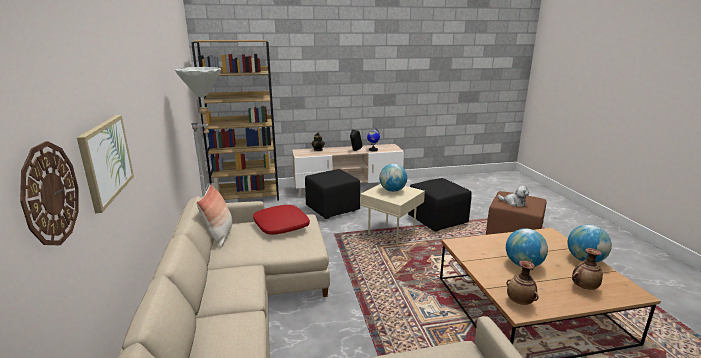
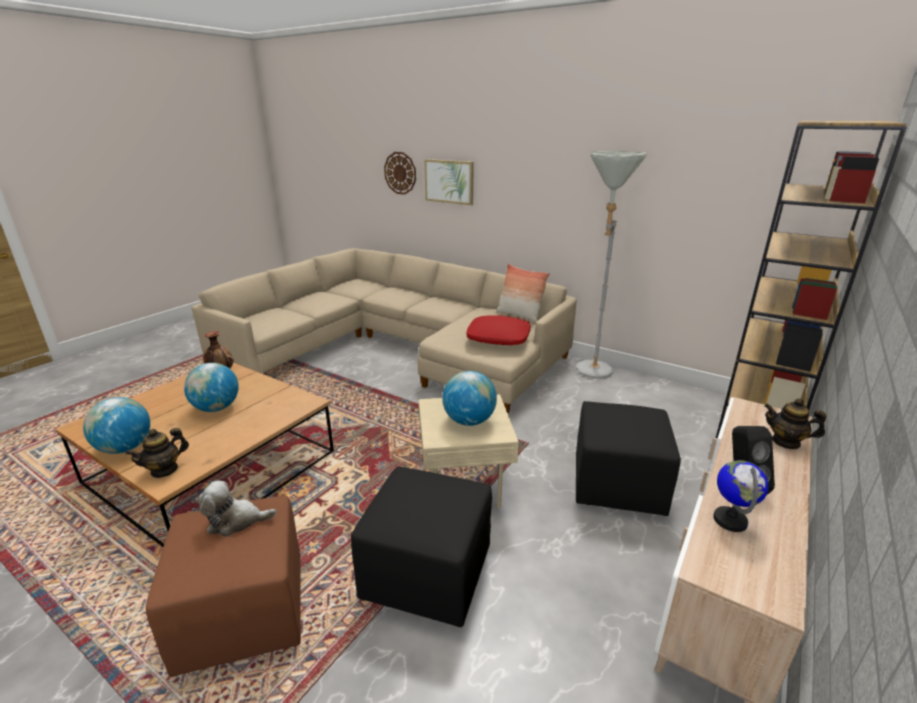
camera: 135 degrees right, 5 degrees up
vase [572,248,603,290] -> none
none -> teapot [126,428,189,478]

